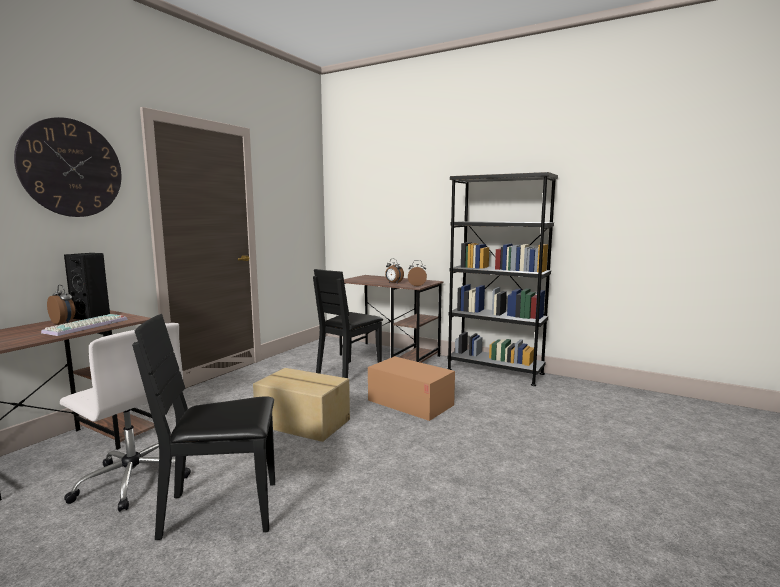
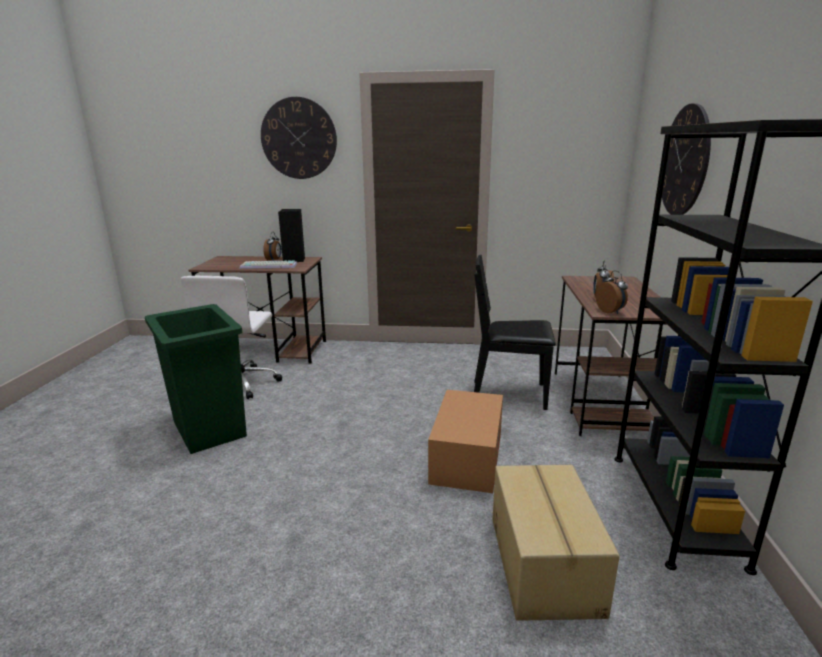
camera: 65 degrees right, 10 degrees up
black chair [132,314,275,540] -> green trash can [145,304,247,454]
cardboard box [253,368,350,442] -> cardboard box moved to [492,465,620,621]
none -> wall clock [662,103,711,215]

